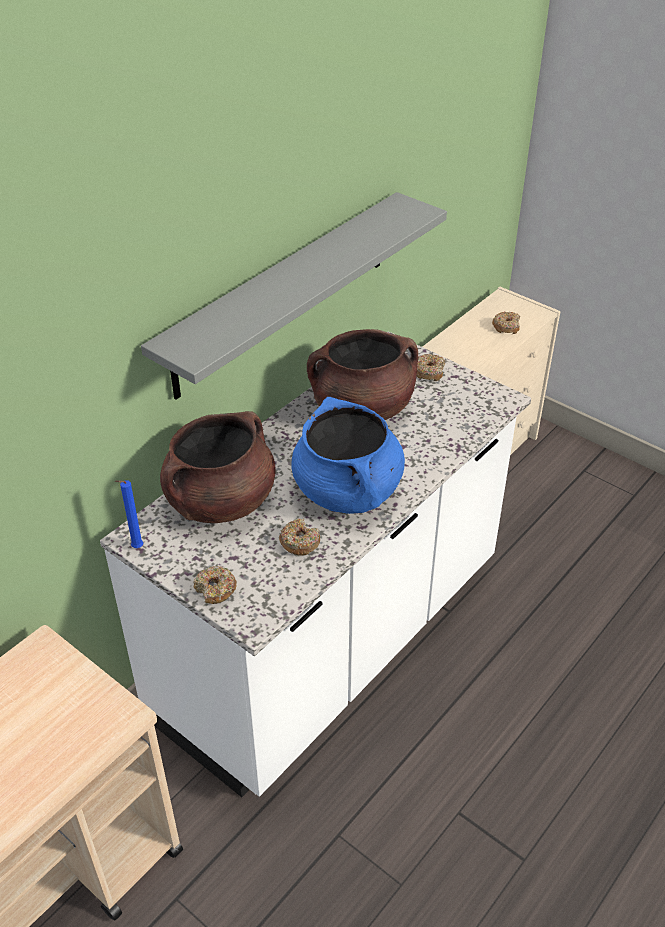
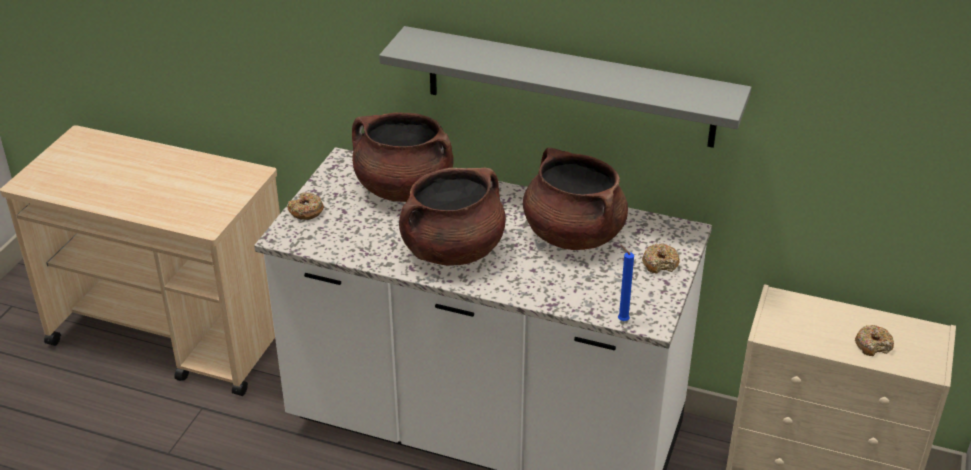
camera: 70 degrees right, 5 degrees down
blue candle [115,480,143,548] -> blue candle moved to [618,245,634,321]
donut [279,519,320,556] -> none
blue cooking pot [292,397,405,514] -> brown cooking pot [399,167,506,265]

